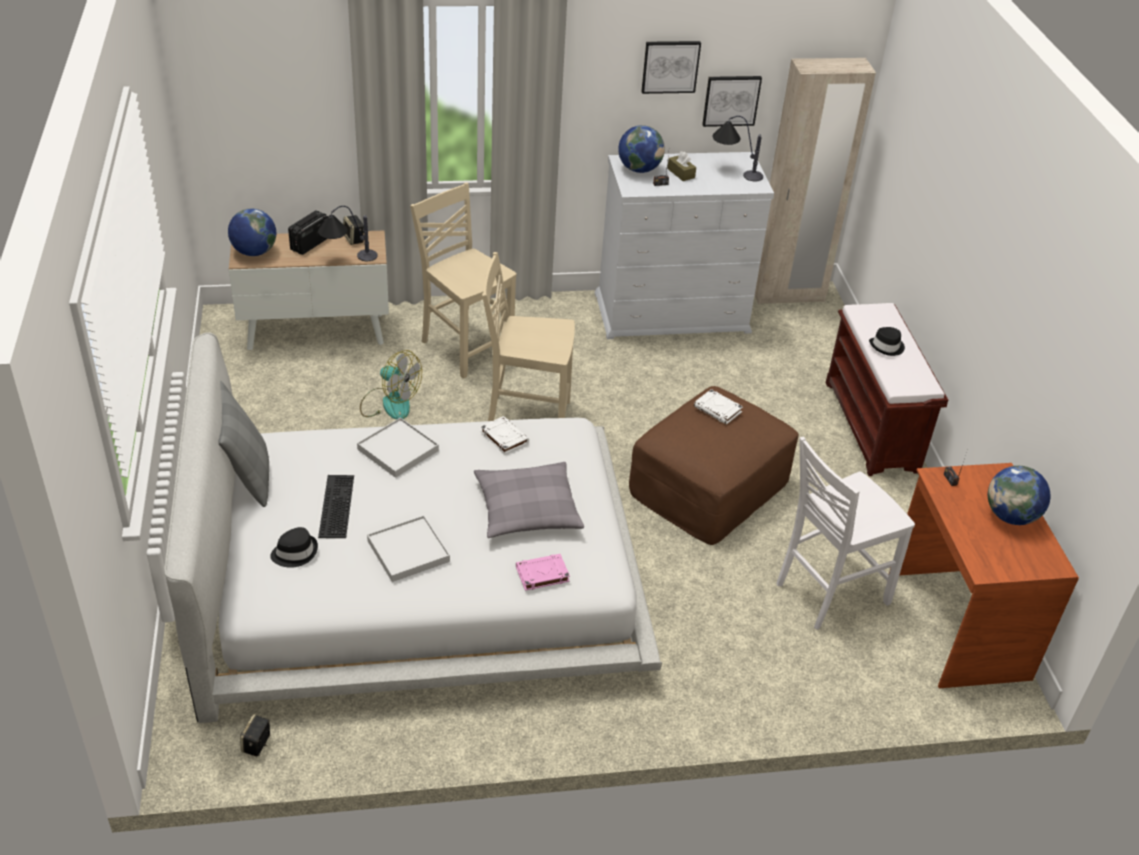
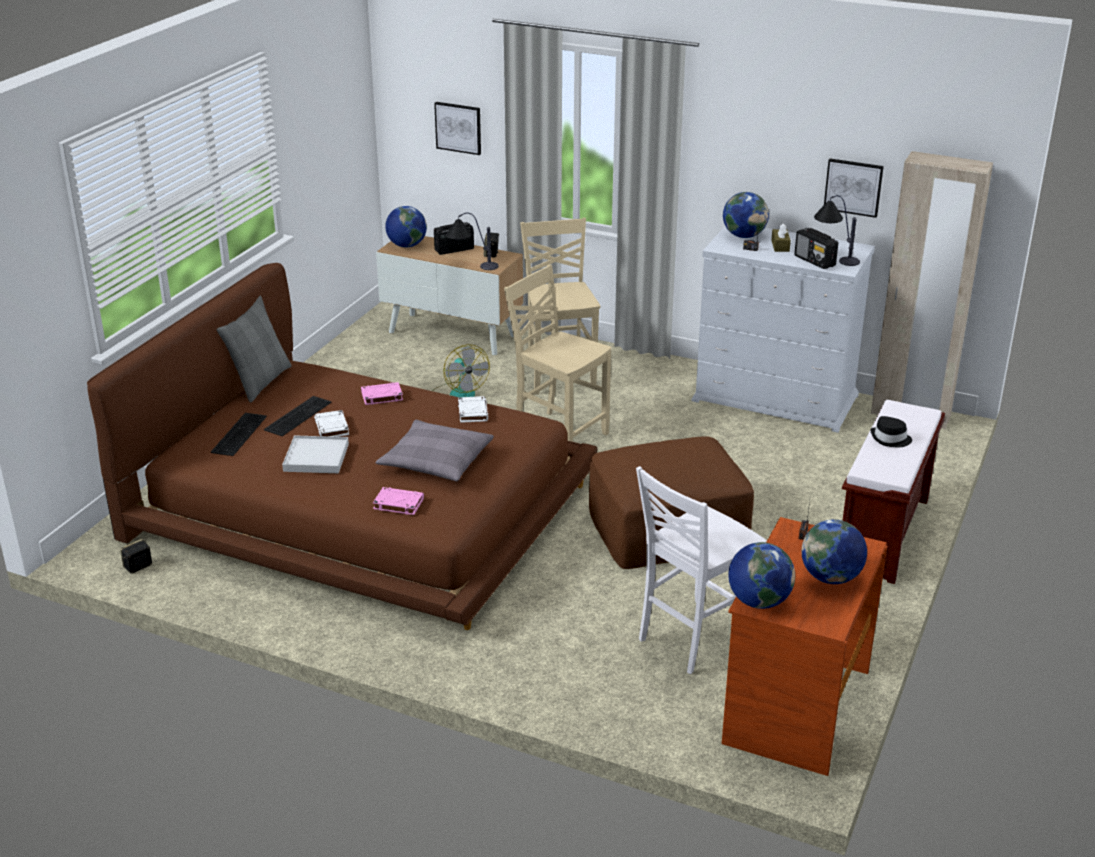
camera: 35 degrees right, 10 degrees down
white bed [164,332,662,723] -> brown bed [87,263,597,630]
black hat [270,527,318,568] -> keyboard [211,413,267,456]
white tray [357,417,439,478] -> pink book [361,382,403,405]
picture [641,41,701,94] -> picture moved to [434,102,481,155]
white book [694,389,743,425] -> white book moved to [314,410,349,437]
white chair [776,436,915,630] -> white chair turned 45 degrees counterclockwise [636,466,767,674]
none -> globe [728,542,795,609]
none -> radio [795,228,838,269]

